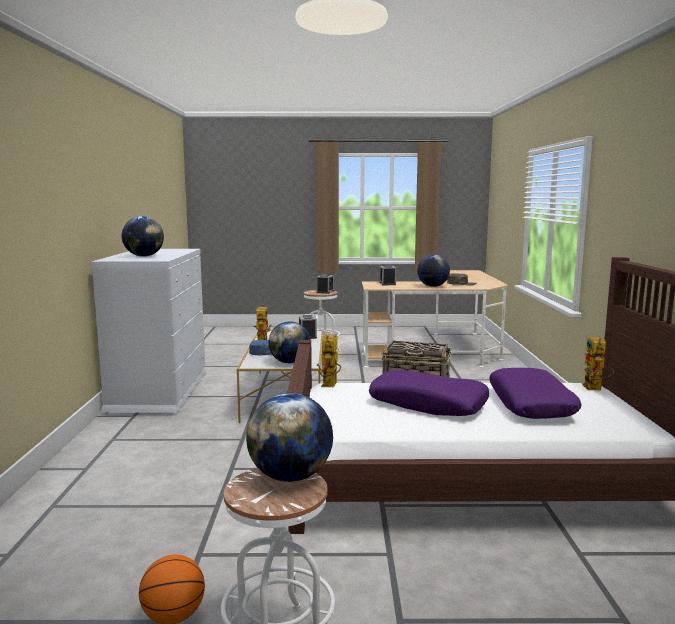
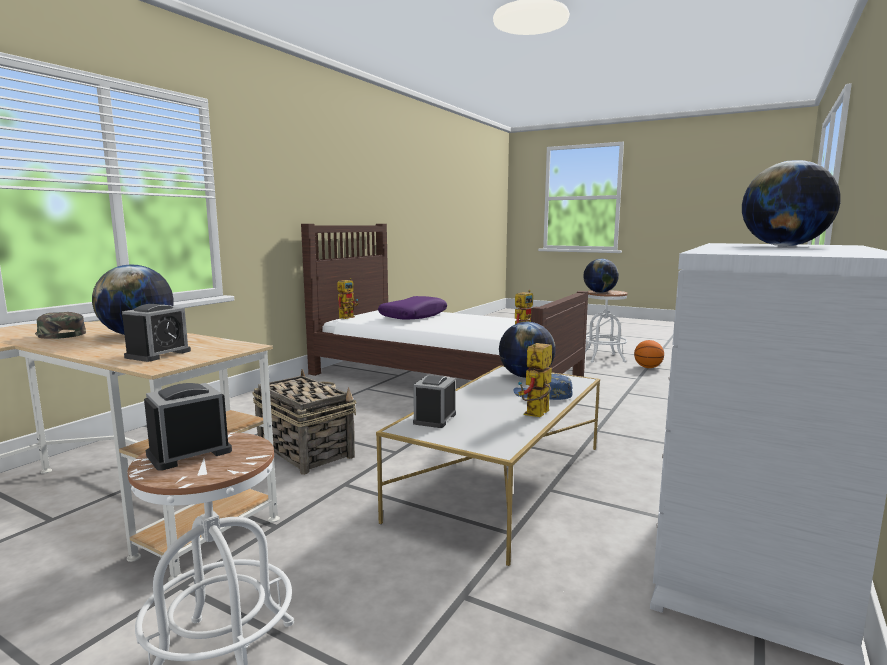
camera: 150 degrees left, 0 degrees up
purple pillow [369,370,489,416] -> none

